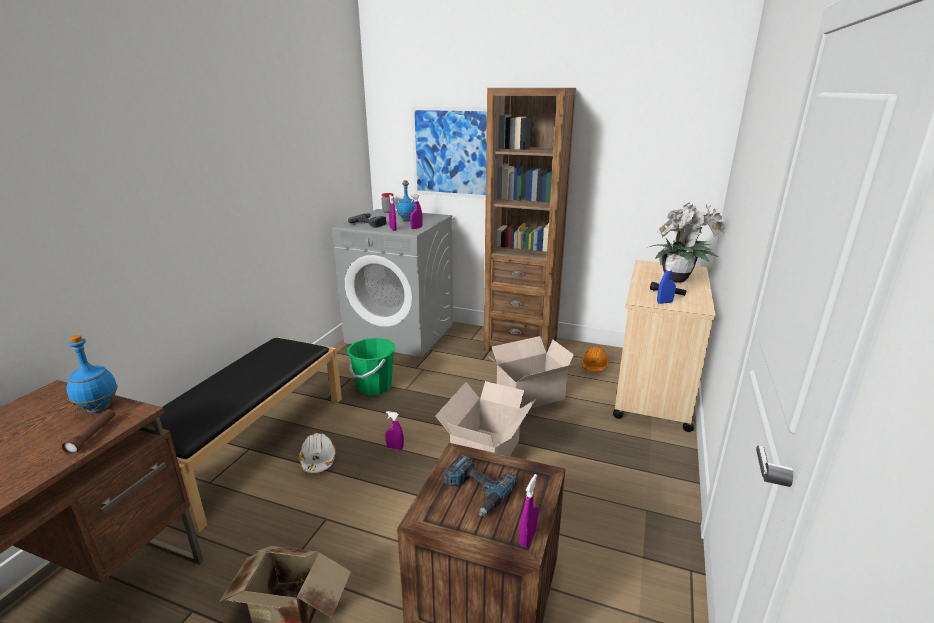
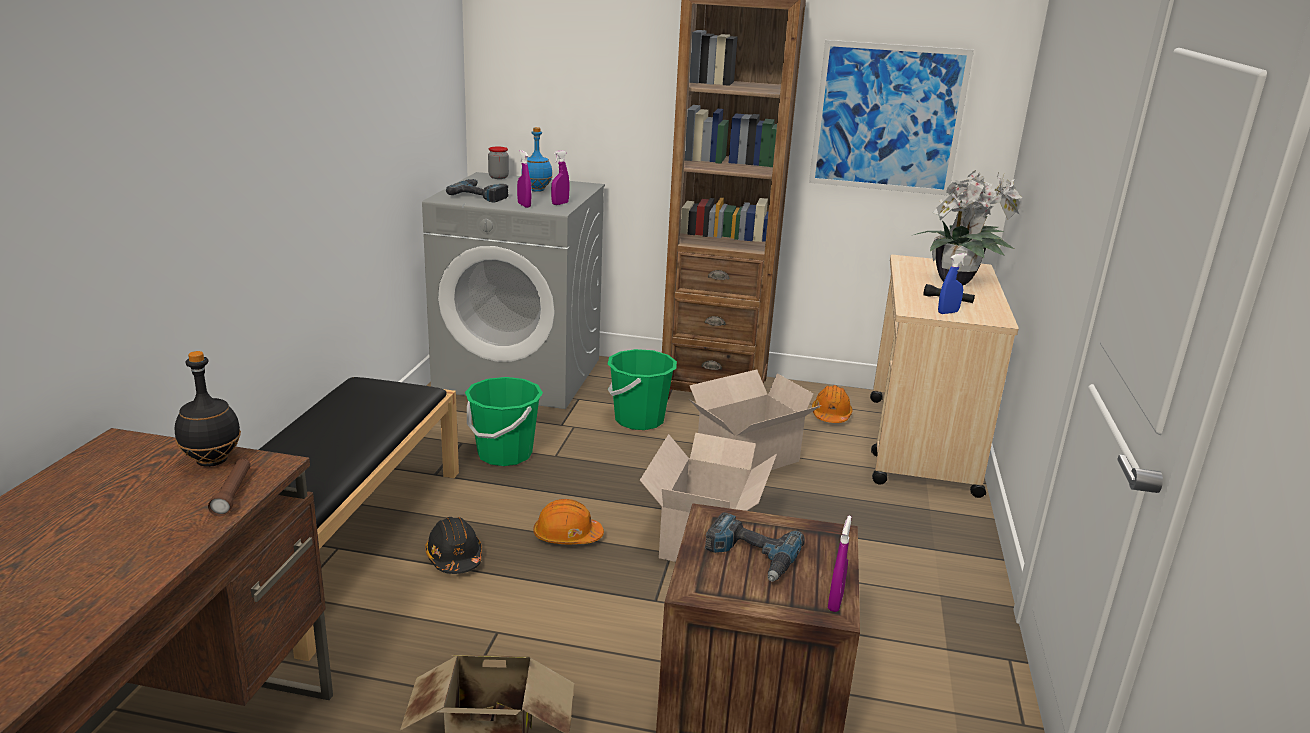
camera: 10 degrees left, 0 degrees up
blue bottle [66,335,118,413] -> black bottle [175,351,241,467]
white hard hat [299,433,336,473] -> black hard hat [425,517,482,574]
purple spray bottle [385,411,404,450] -> orange hard hat [533,499,604,544]
picture [411,107,487,199] -> picture moved to [809,40,974,196]
none -> green bucket [608,349,677,430]

